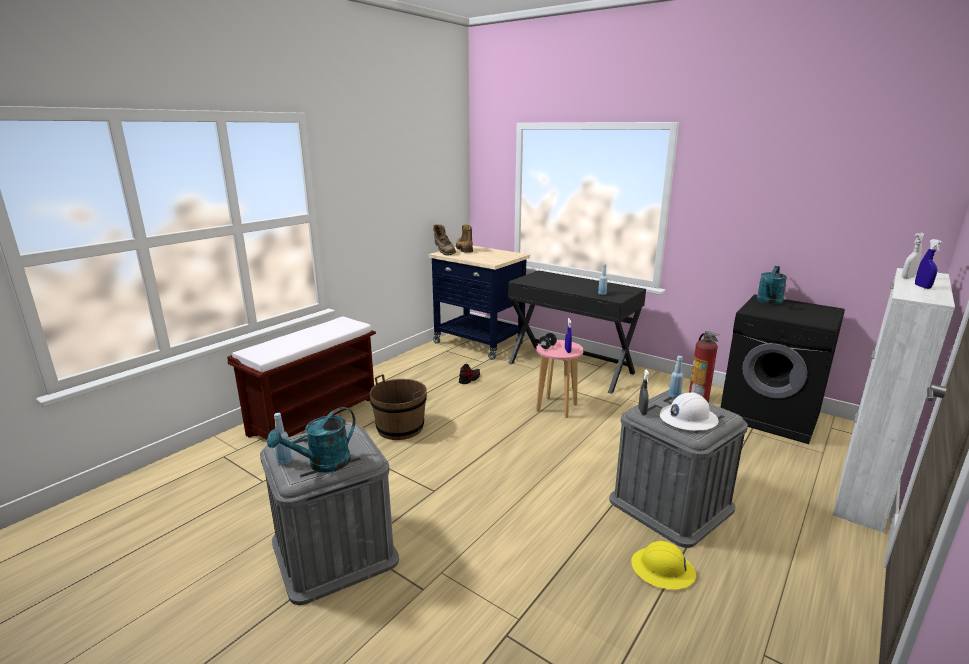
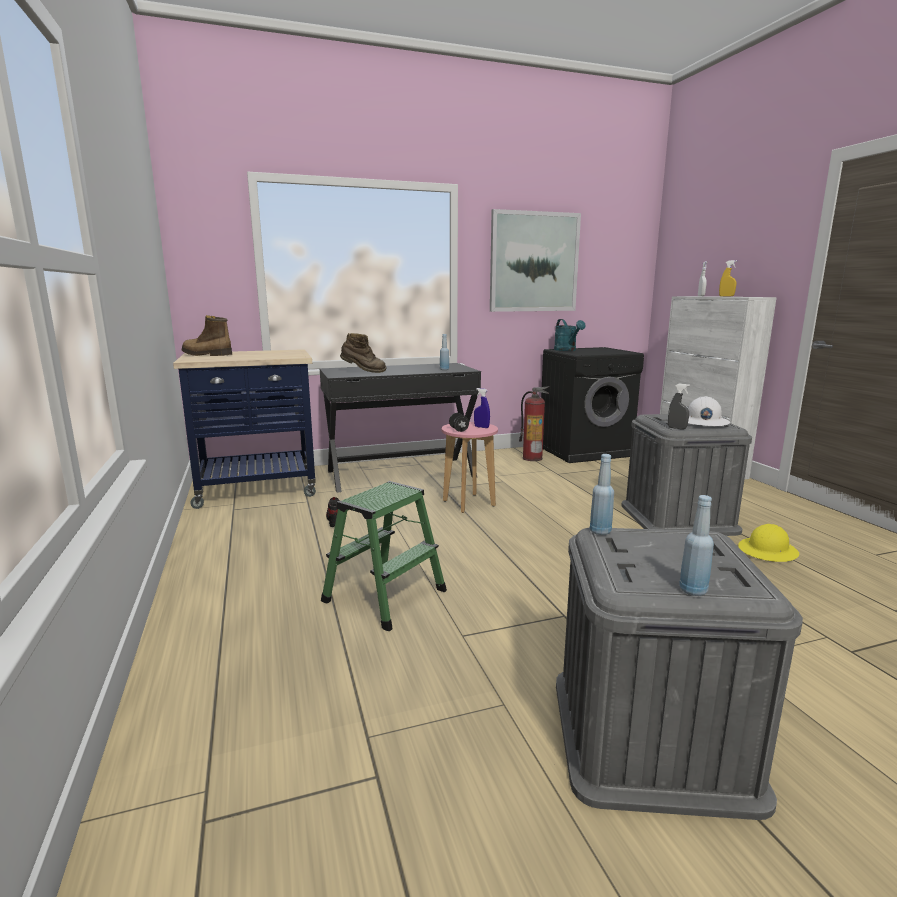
camera: 55 degrees left, 5 degrees down
brown bench [227,316,376,440] -> none
turquoise watering can [267,407,355,472] -> none
brown bucket [370,374,427,440] -> green step ladder [321,481,447,631]
brown boot [433,224,456,256] -> brown boot moved to [340,333,386,373]
blue bottle [669,356,683,398] -> blue bottle moved to [590,454,614,535]
blue spray bottle [915,239,943,289] -> yellow spray bottle [719,260,737,297]
none -> picture [490,209,581,312]

